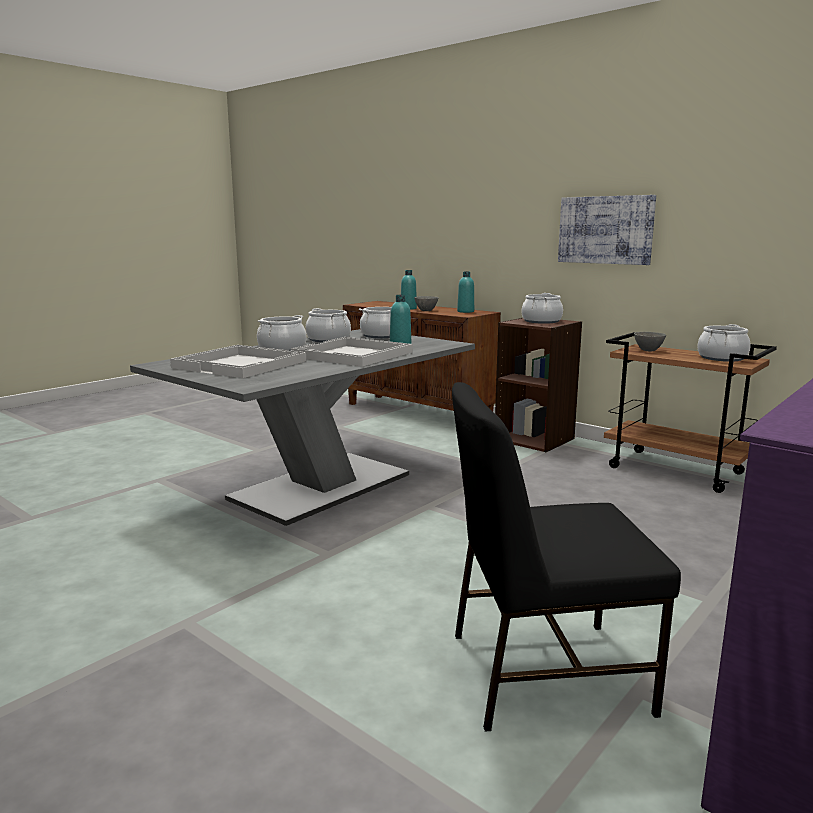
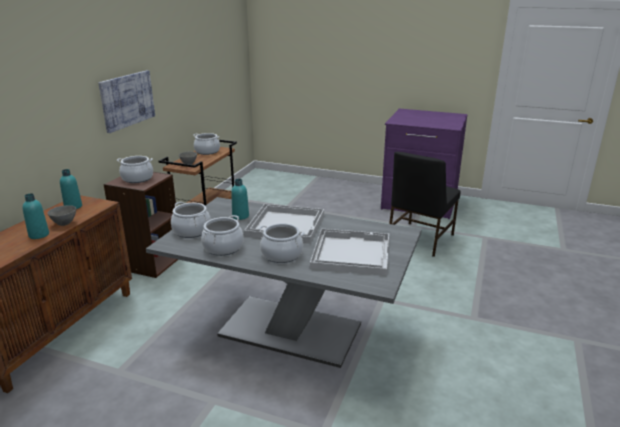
camera: 110 degrees left, 10 degrees up
black chair [452,382,681,732] -> black chair turned 60 degrees clockwise [389,152,461,257]

